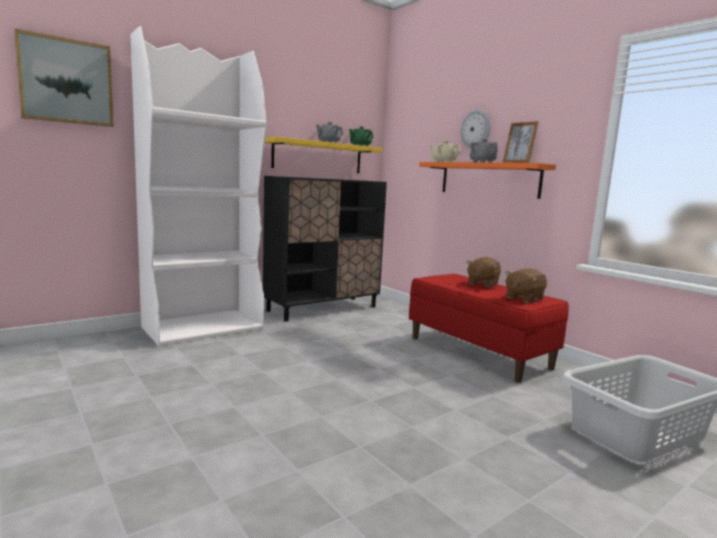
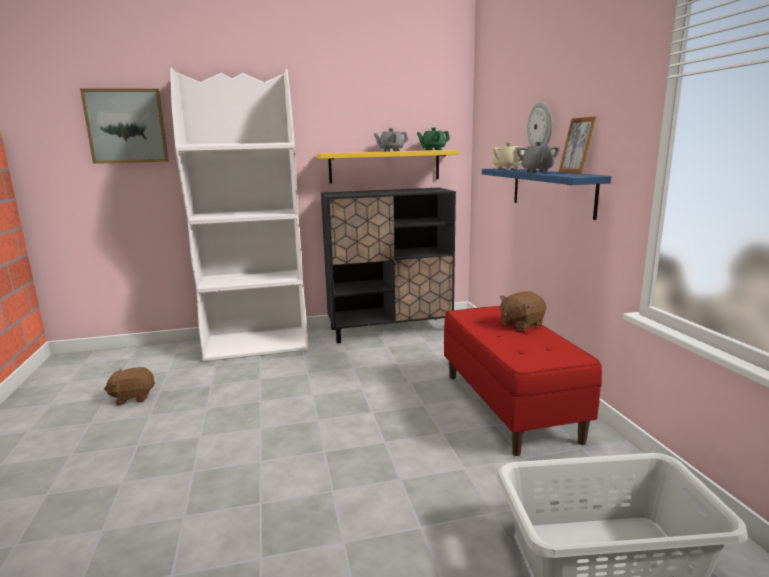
camera: 25 degrees right, 5 degrees up
orange shelf [419,162,556,199] -> blue shelf [482,168,611,220]
brown plush toy [505,268,547,303] -> brown plush toy moved to [104,367,155,405]

